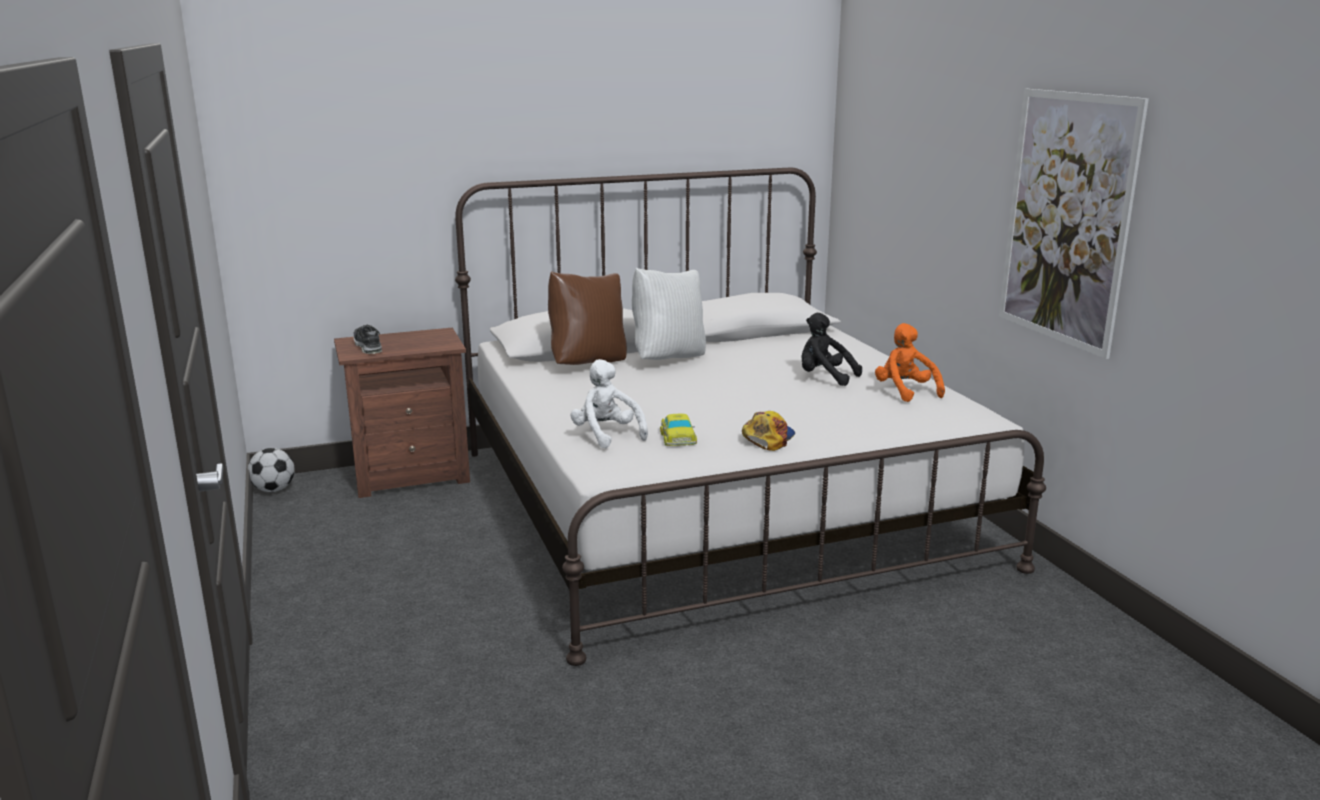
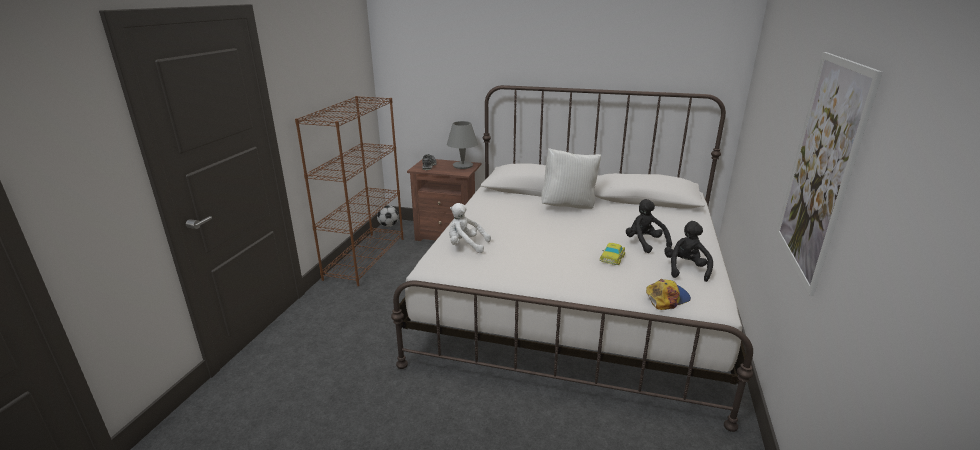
camera: 35 degrees right, 5 degrees up
brown pillow [548,271,627,365] -> none
white plush toy [571,359,648,449] -> white plush toy turned 75 degrees counterclockwise [449,203,491,253]
toy car [660,413,697,446] -> toy car moved to [600,243,625,265]
cap [742,411,795,451] -> cap moved to [646,279,691,310]
orange plush toy [875,323,945,402] -> black plush toy [664,221,713,282]
none -> brown bookcase [295,96,403,286]
none -> grey table lamp [447,121,478,169]

